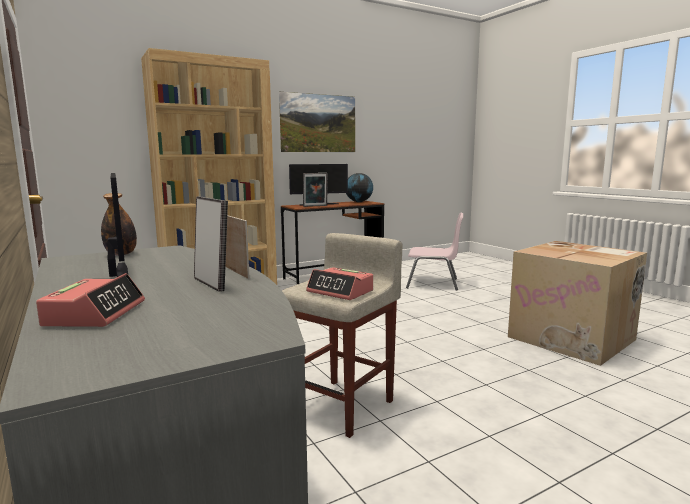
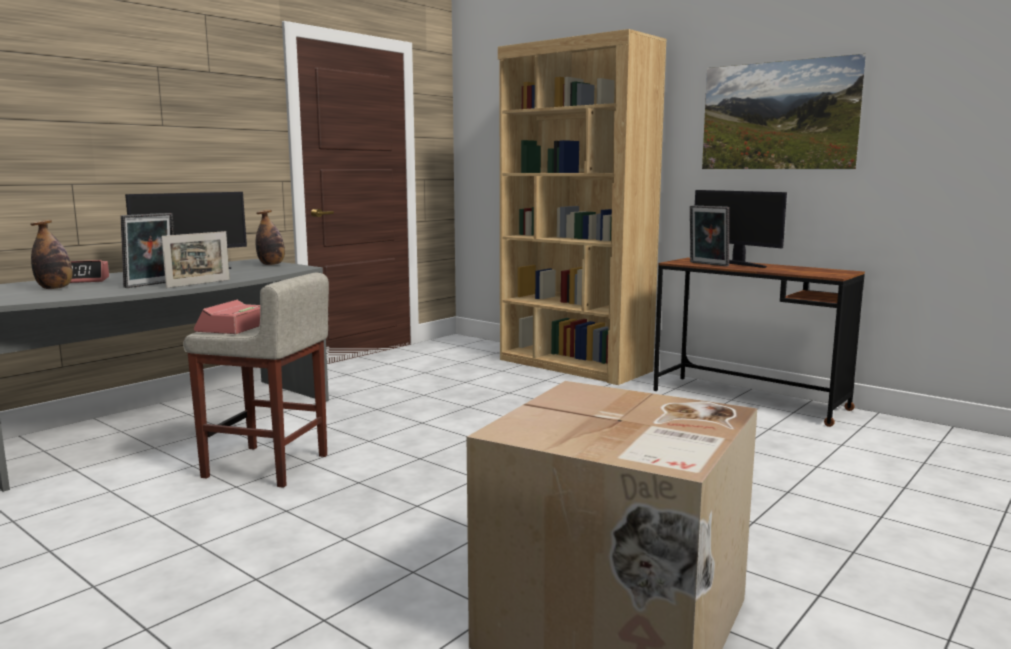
camera: 70 degrees right, 0 degrees up
globe [346,173,373,202] -> none
pink chair [406,212,463,290] -> none
none -> bottle [30,220,73,289]

